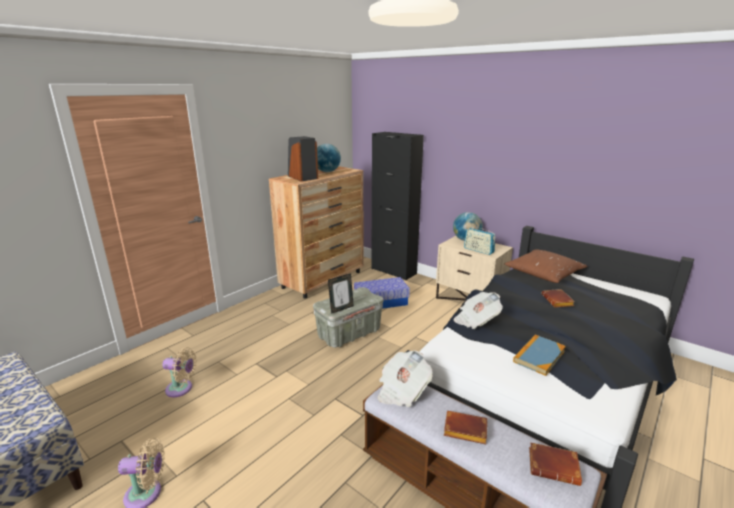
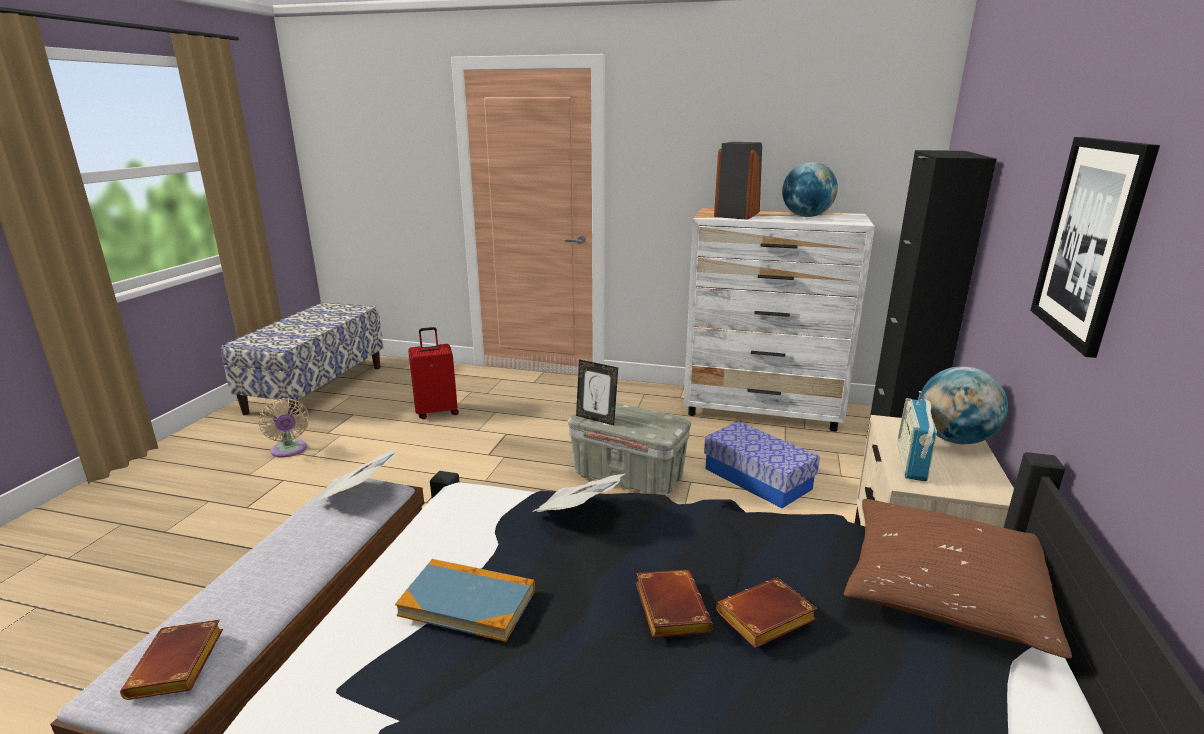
camera: 65 degrees right, 0 degrees up
beige fan [162,347,197,397] -> red suitcase [408,327,459,419]
brown dresser [269,166,364,299] -> white dresser [683,208,875,432]
brown book [444,411,487,444] -> brown book moved to [636,570,713,638]
none -> picture [1030,137,1160,358]

